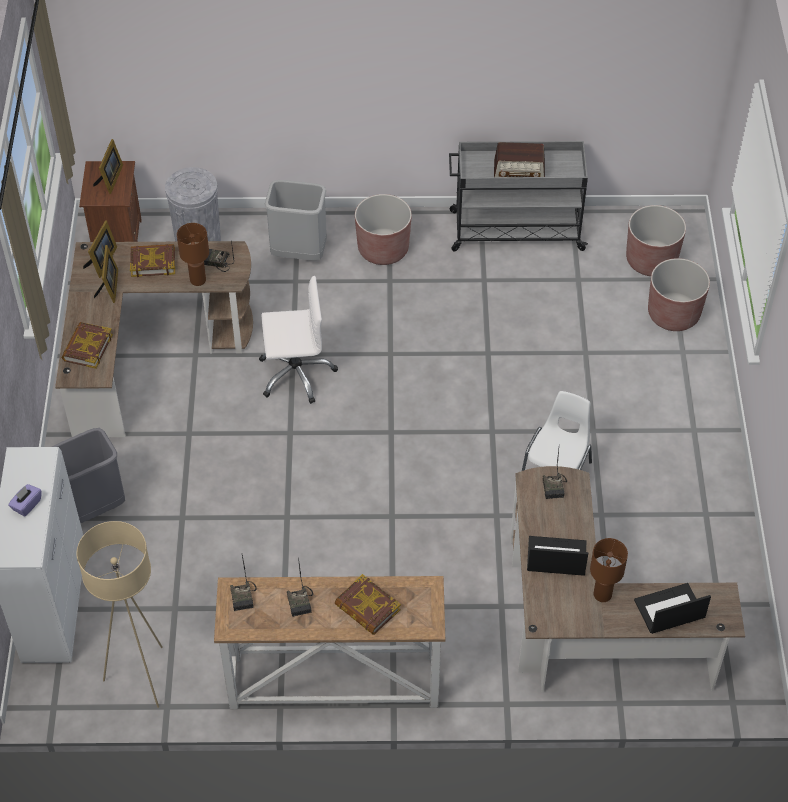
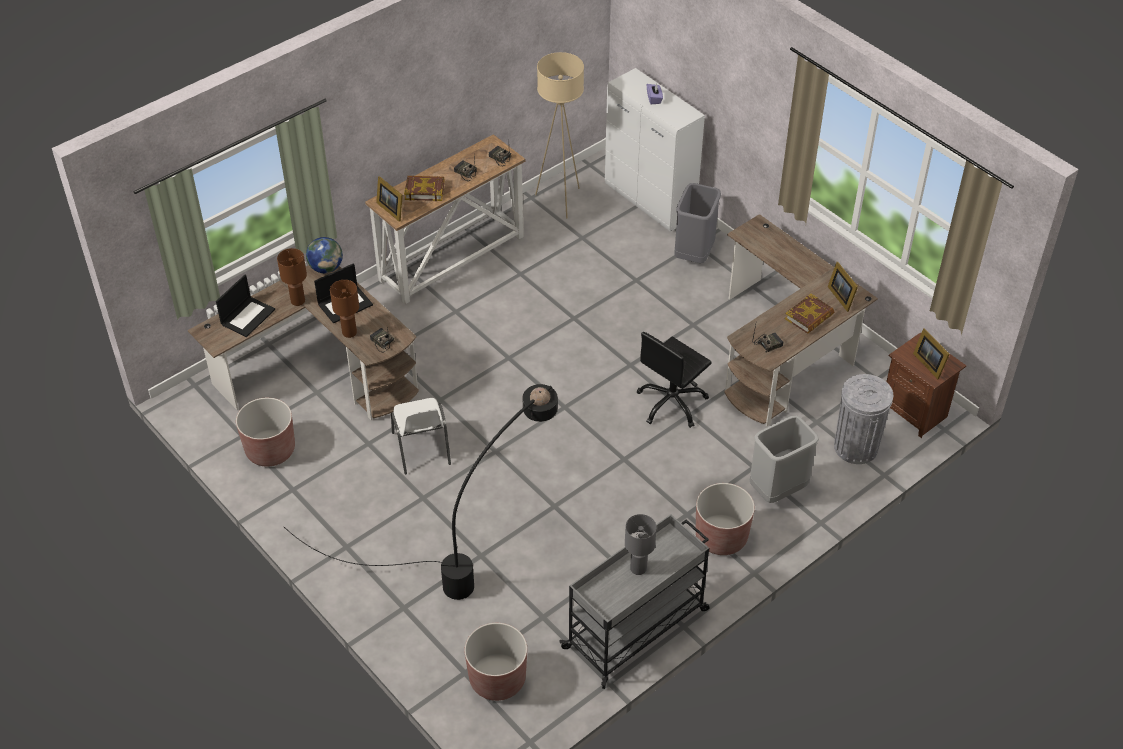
camera: 140 degrees right, 5 degrees down
book [62,322,113,369] -> none
picture frame [94,245,118,303] -> picture frame moved to [376,176,403,222]
brown table lamp [177,223,209,286] -> brown table lamp moved to [330,280,359,338]
white office chair [259,276,338,404] -> black office chair [637,332,712,428]
radio [494,142,545,177] -> grey table lamp [625,514,657,575]
brown planter [648,258,710,331] -> brown planter moved to [236,398,295,467]
none -> black floor lamp [283,384,558,600]
none -> globe [306,237,343,273]

